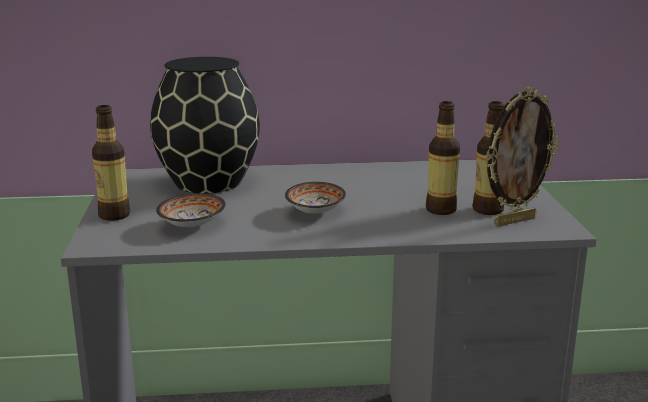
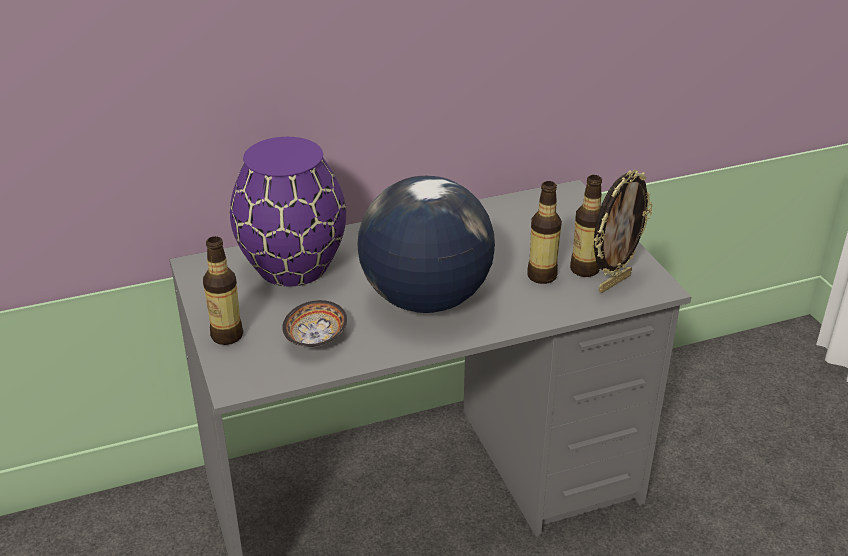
camera: 15 degrees left, 15 degrees up
black vase [150,57,260,194] -> purple vase [230,137,346,287]
bowl [285,182,346,214] -> globe [358,176,495,313]

